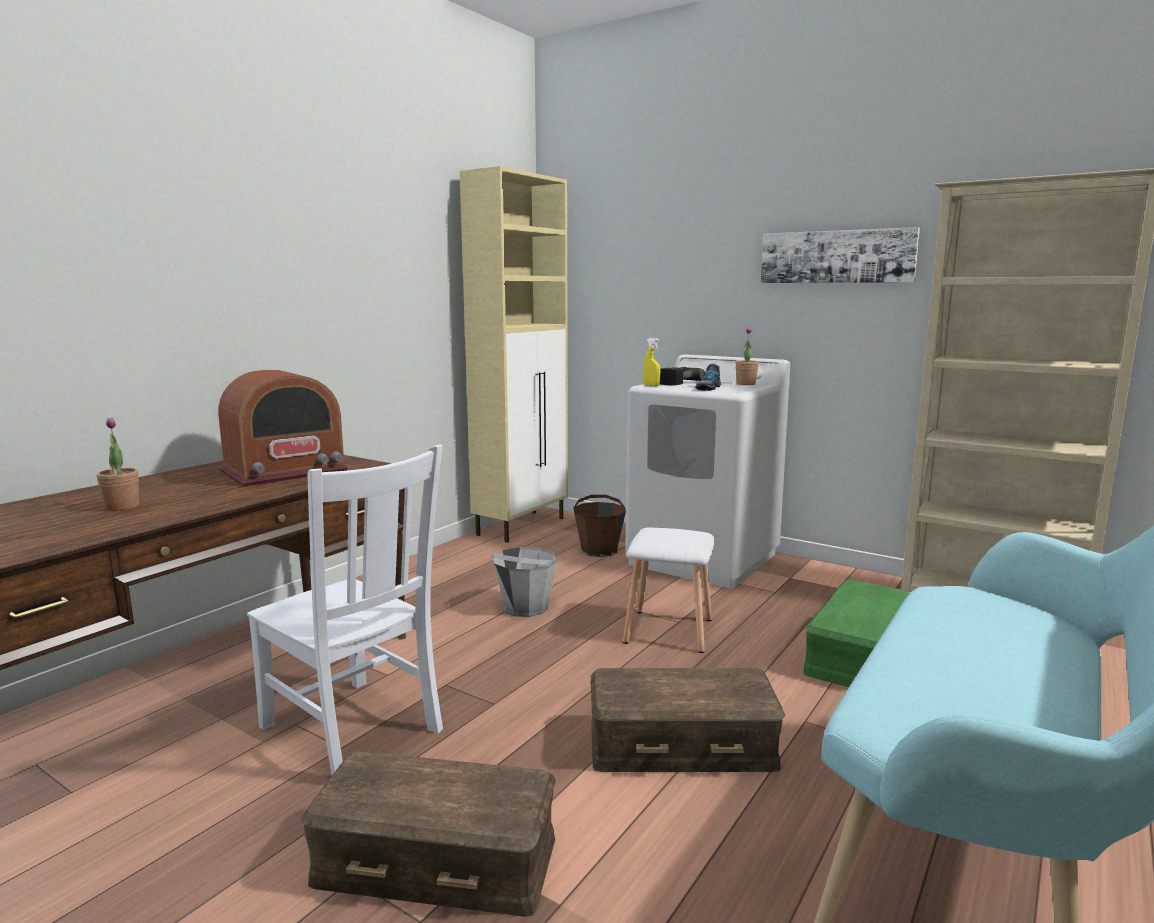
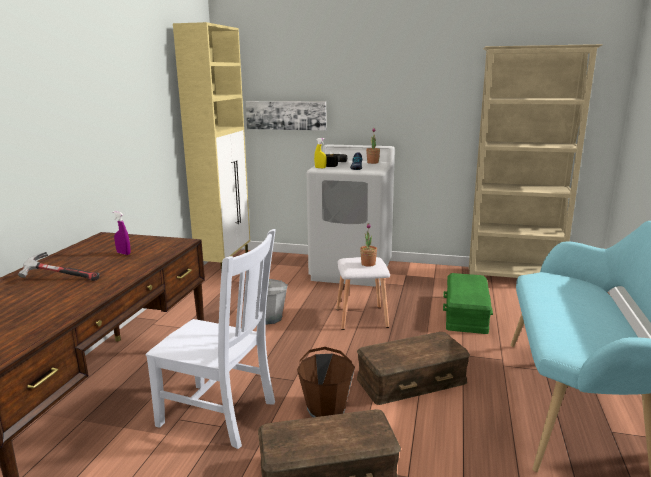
camera: 20 degrees left, 5 degrees up
potted plant [97,417,139,511] -> potted plant moved to [360,223,377,267]
radio [218,370,348,487] -> purple spray bottle [113,211,131,255]
brown bucket [574,495,626,557] -> brown bucket moved to [297,347,355,417]
picture [761,227,920,283] -> picture moved to [246,101,327,131]
none -> hammer [18,252,100,281]

